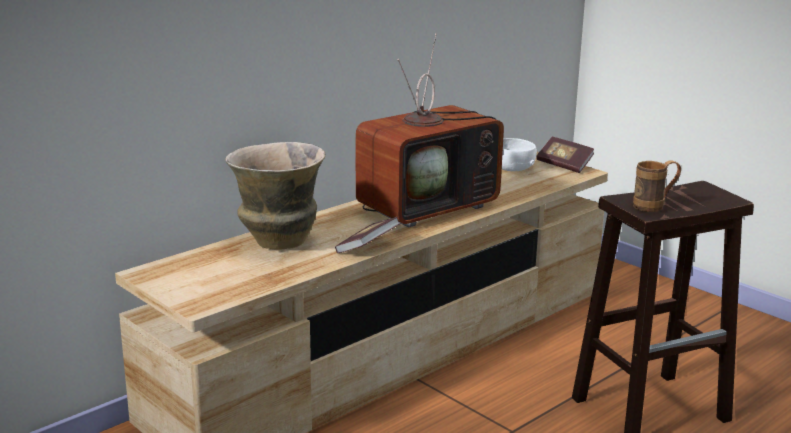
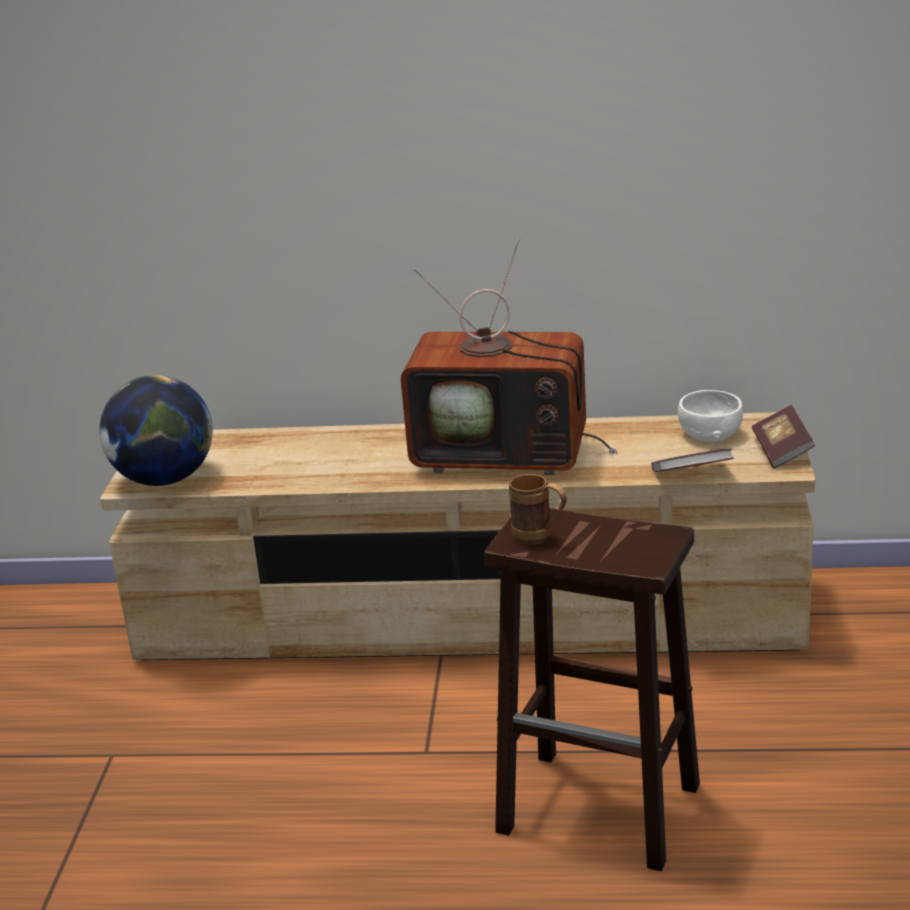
camera: 50 degrees right, 5 degrees up
vase [225,142,326,250] -> none
book [335,217,400,253] -> book moved to [652,449,734,472]
none -> globe [100,375,213,486]

